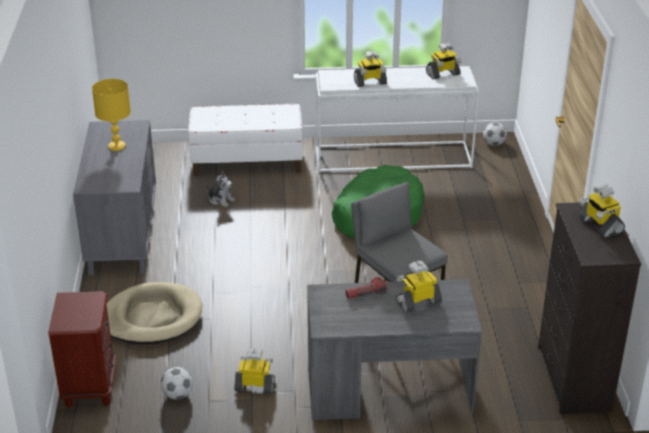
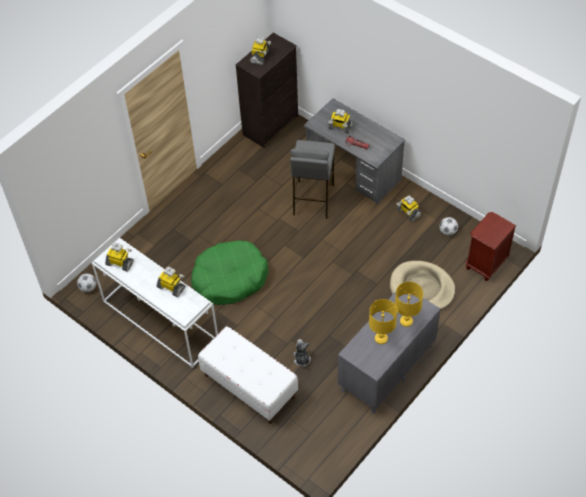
camera: 135 degrees left, 20 degrees up
none -> yellow table lamp [395,282,423,327]

